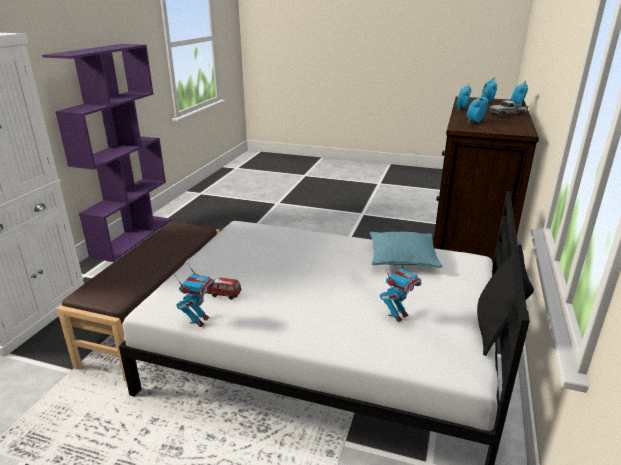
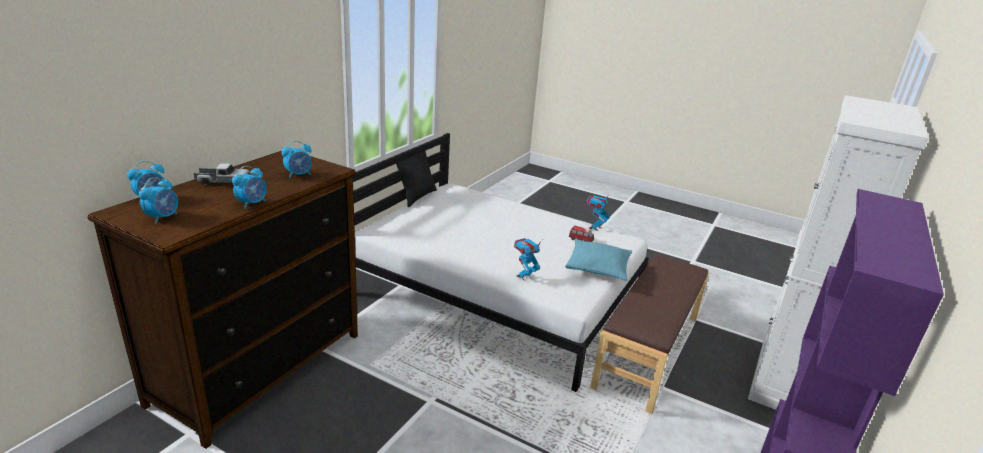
camera: 170 degrees left, 0 degrees up
turquoise pillow [370,232,442,268] -> turquoise pillow moved to [565,239,632,281]
toy robot [380,257,421,322] -> toy robot moved to [514,238,543,281]

